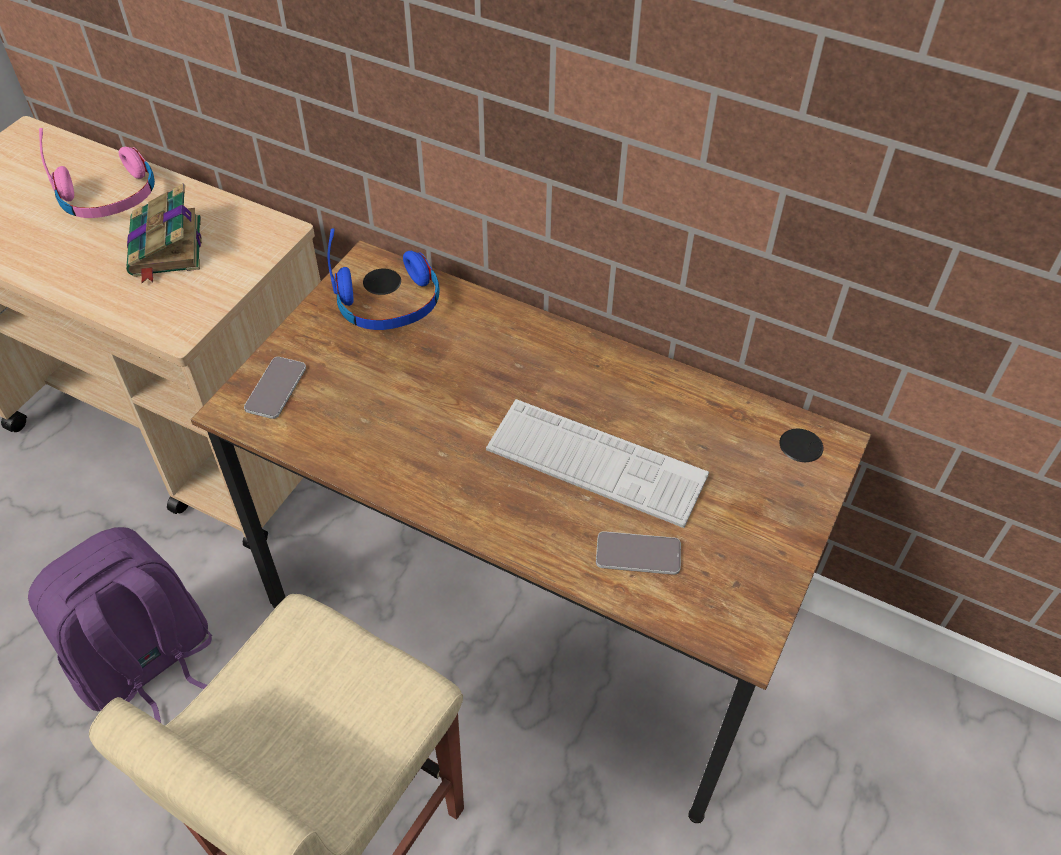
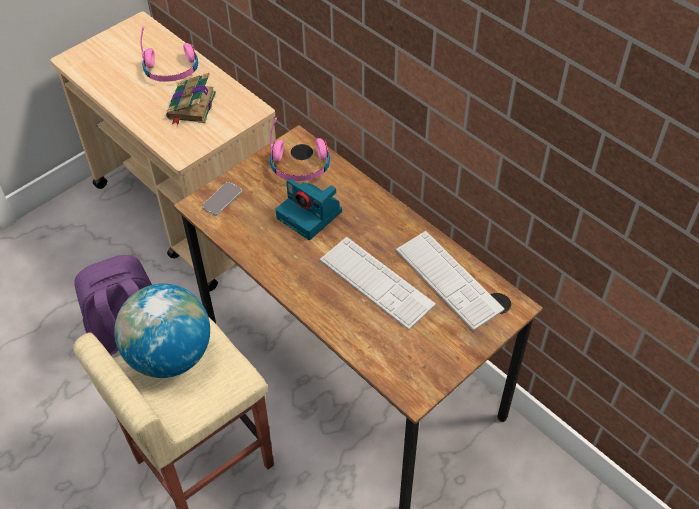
camera: 20 degrees right, 0 degrees up
blue headphones [328,228,440,330] -> pink headphones [270,117,330,181]
phone [596,531,681,575] -> none
none -> globe [114,284,210,378]
none -> camera [276,179,342,240]
none -> keyboard [396,231,505,331]

